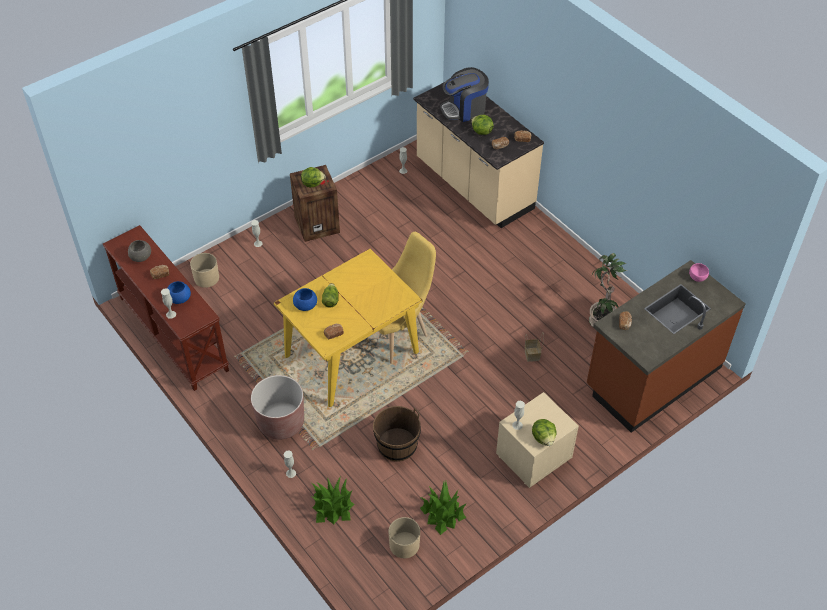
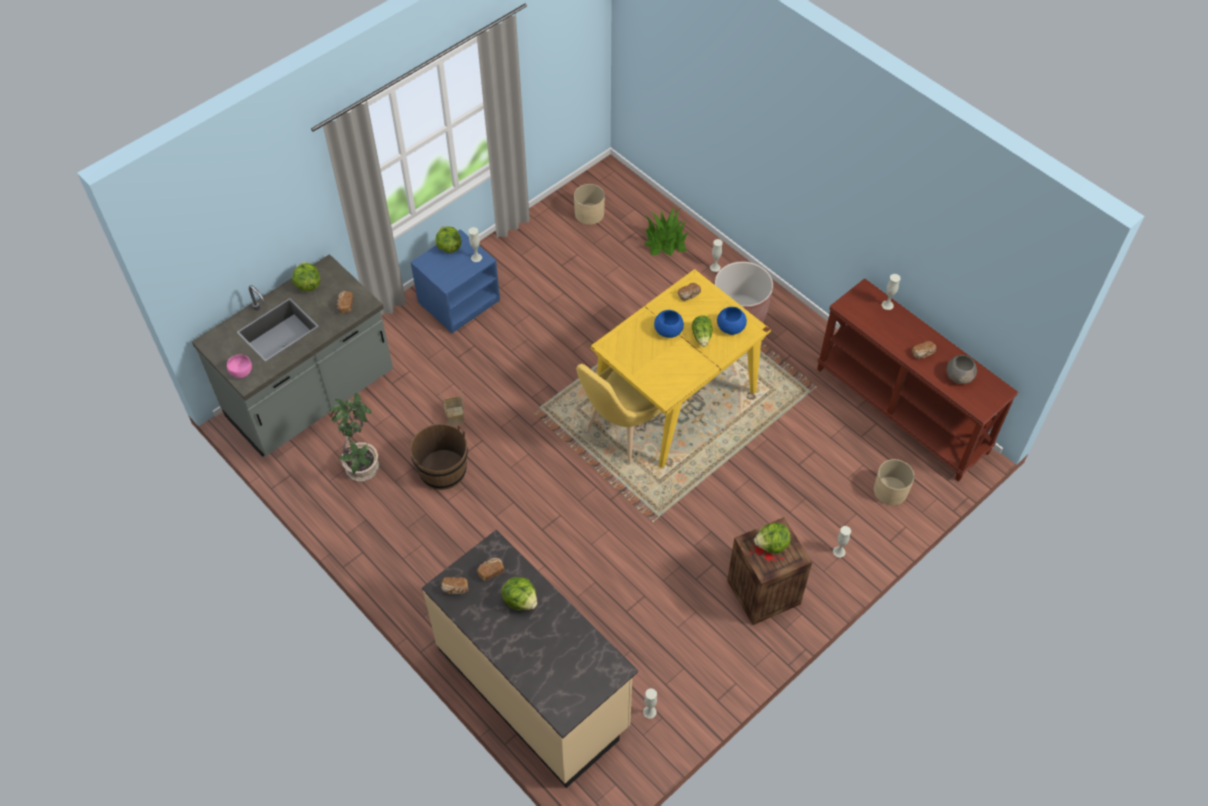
camera: 175 degrees right, 5 degrees up
blue bowl [167,281,191,304] -> blue bowl moved to [654,310,684,338]
brown bucket [373,406,421,462] -> brown bucket moved to [410,424,468,490]
potted plant [420,481,467,535] -> none
coffee machine [440,67,489,122] -> none
beige nightstand [496,392,579,488] -> blue nightstand [410,229,500,334]
brown counter [587,260,745,433] -> grey counter [192,254,393,457]
none -> lettuce [292,262,320,292]

